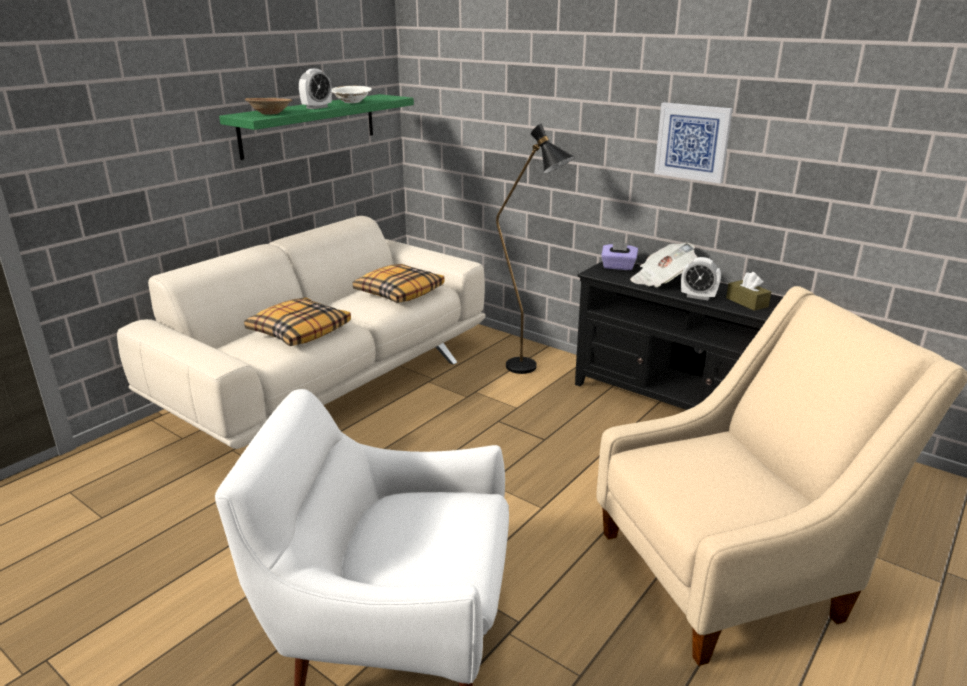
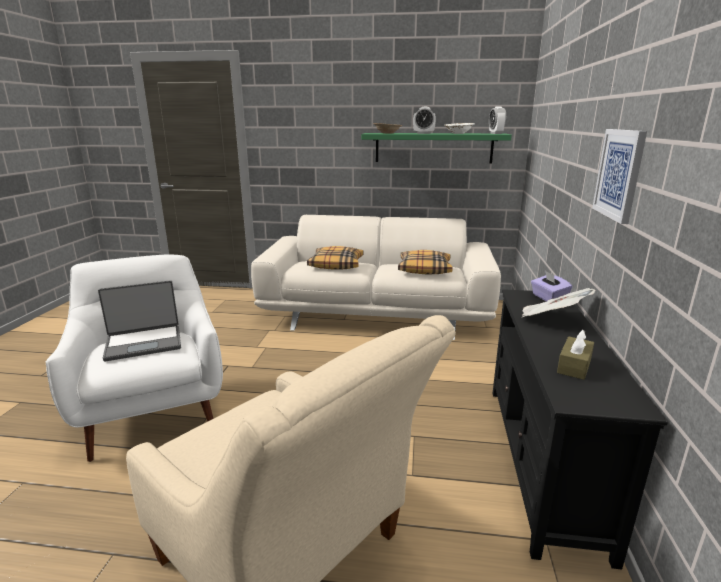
camera: 60 degrees right, 5 degrees down
black floor lamp [496,124,575,374] -> none
alarm clock [681,257,721,300] -> alarm clock moved to [489,106,506,134]
none -> laptop [98,280,181,361]

